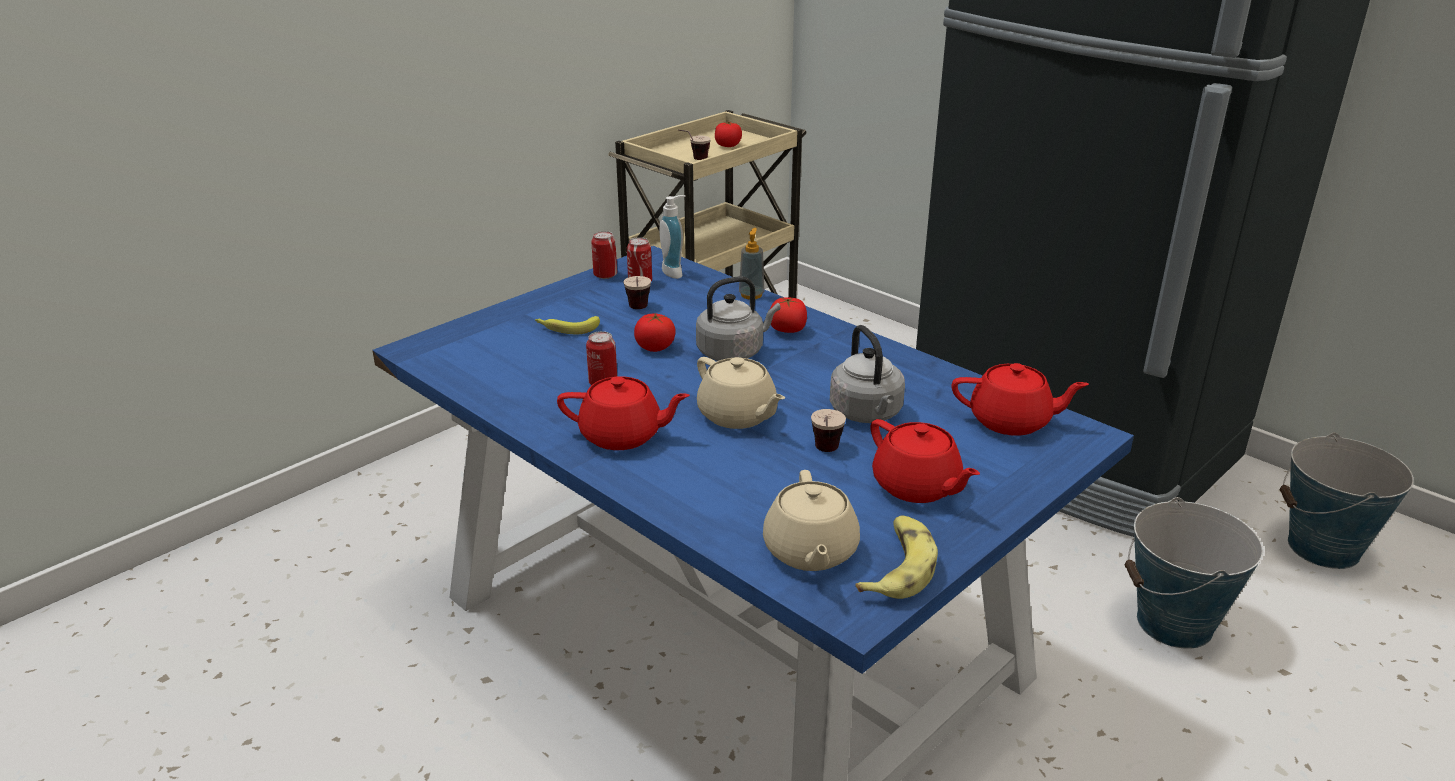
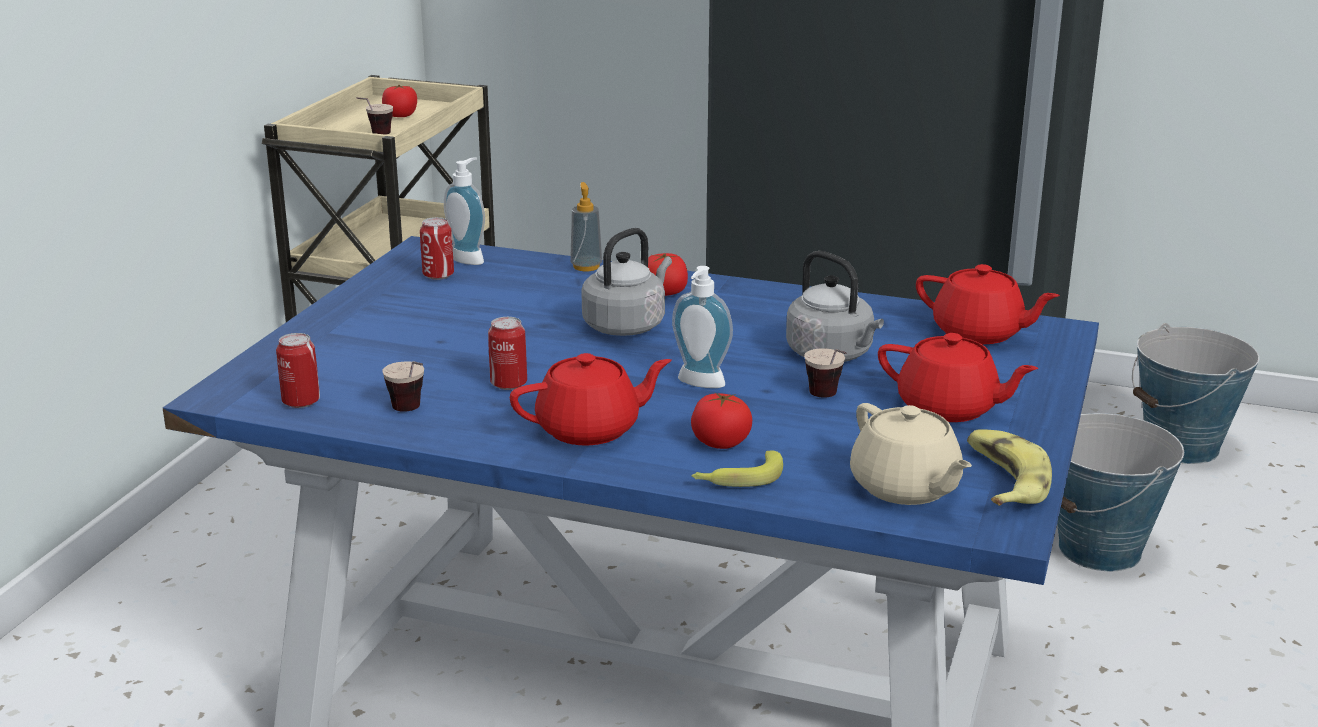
camera: 25 degrees left, 5 degrees down
banana [535,316,600,334] -> banana moved to [691,450,783,487]
can [592,231,617,279] -> can moved to [276,333,320,408]
cup [624,276,651,309] -> cup moved to [382,361,424,412]
tomato [634,313,676,352] -> tomato moved to [691,393,752,449]
beige teapot [697,357,785,429] -> soap dispenser [672,266,733,388]
red teapot [951,363,1089,436] -> red teapot turned 45 degrees clockwise [916,264,1060,344]

